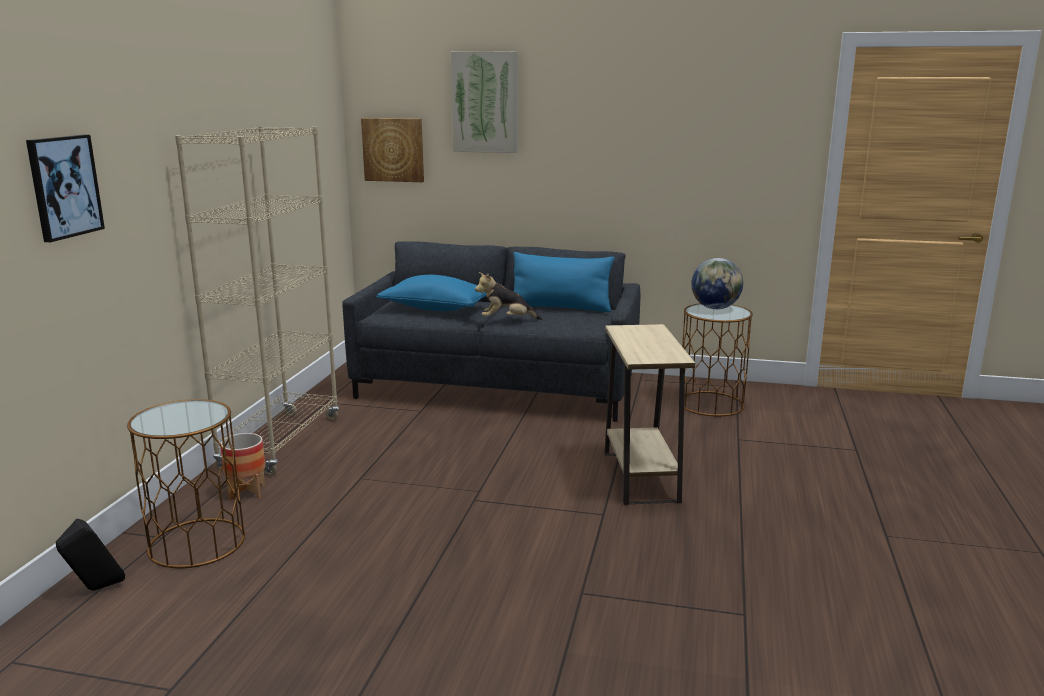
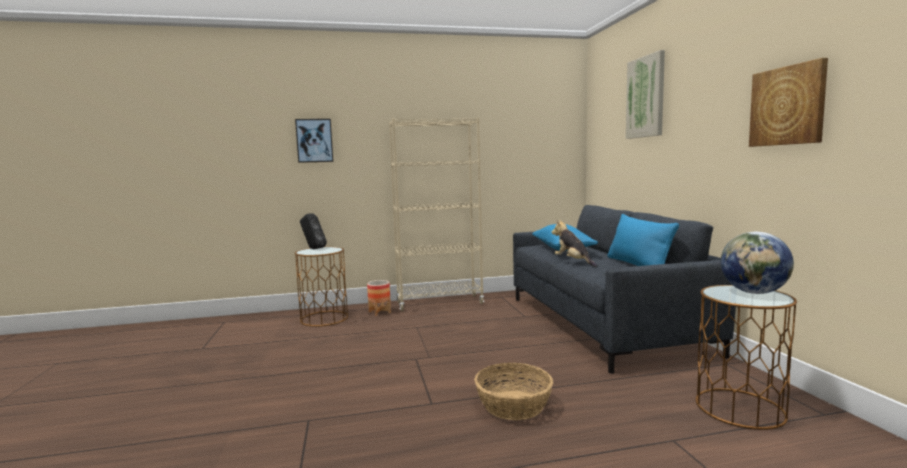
camera: 65 degrees right, 10 degrees down
black speaker [56,519,125,591] -> black speaker moved to [300,213,327,249]
picture [361,118,424,182] -> picture moved to [749,58,828,147]
beige side table [604,324,695,505] -> basket [474,363,553,420]

